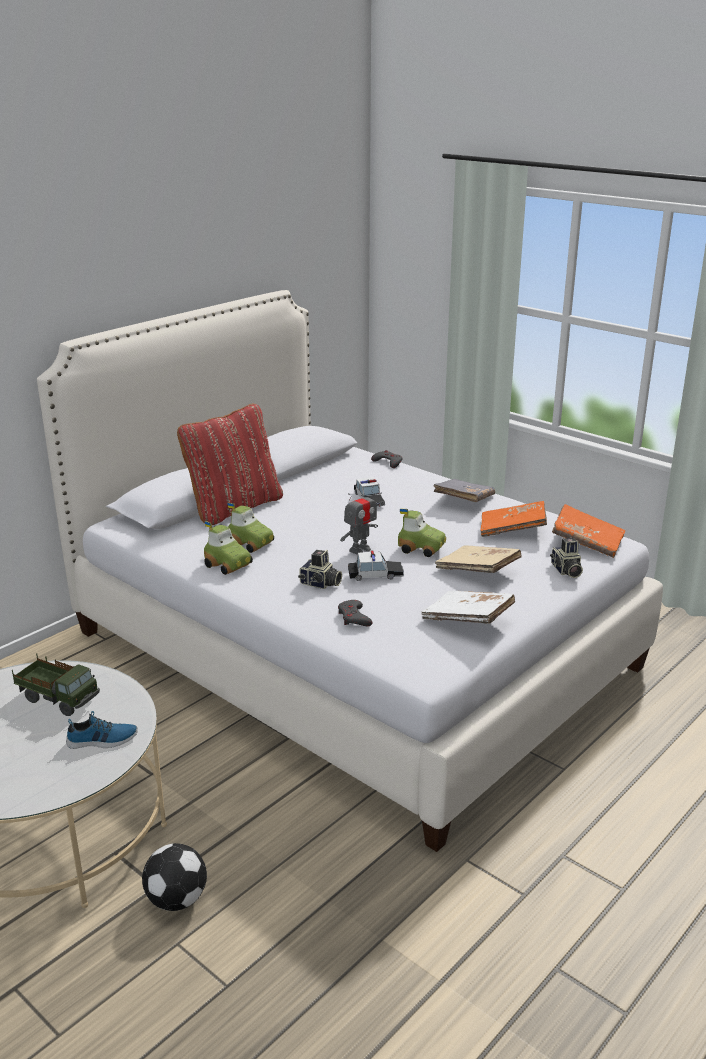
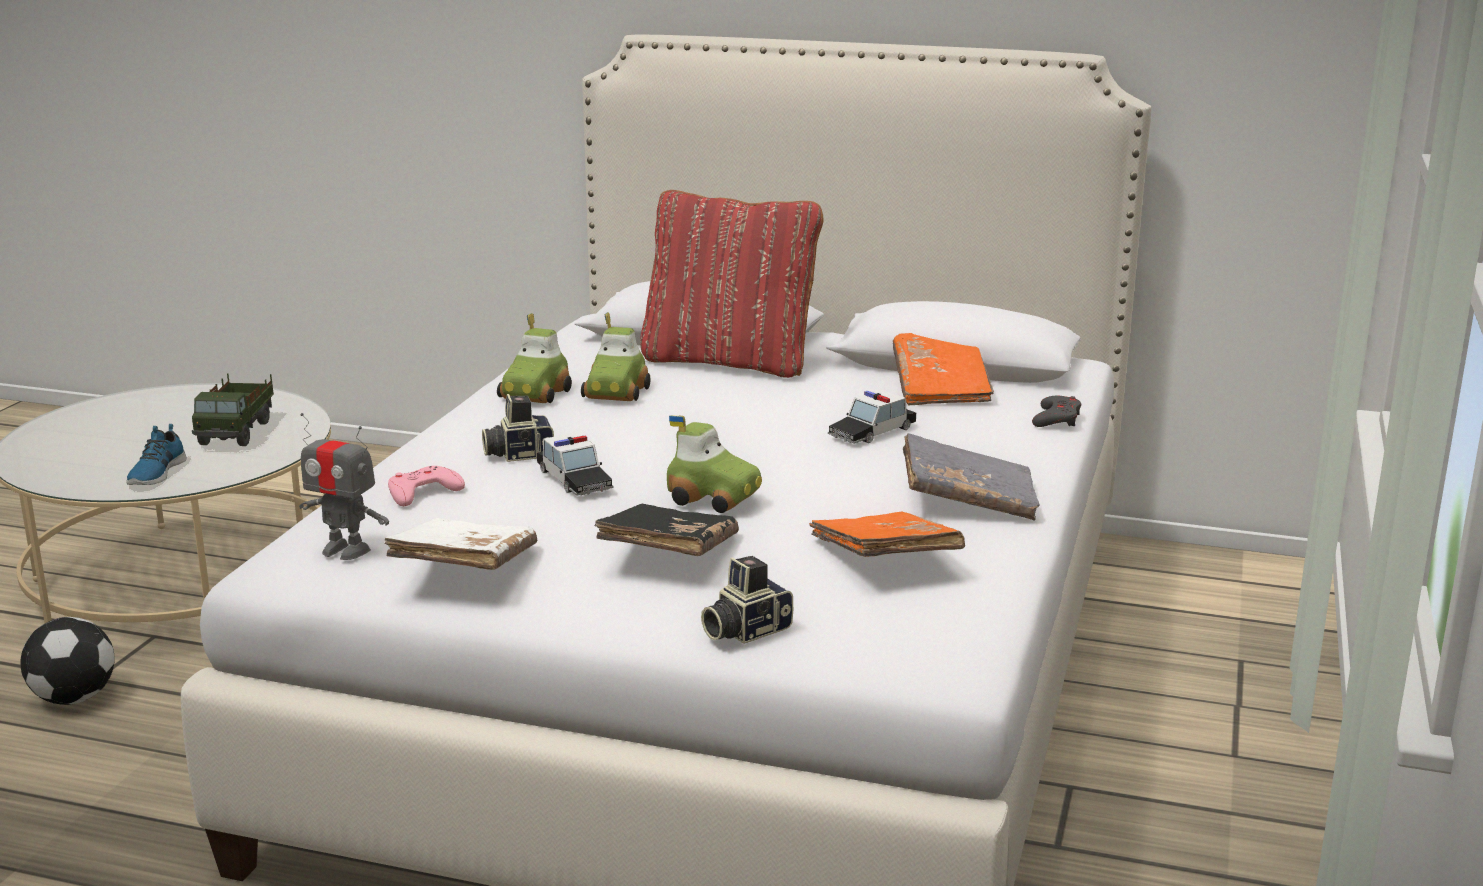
camera: 65 degrees right, 5 degrees down
shoe [66,711,138,749] -> shoe turned 45 degrees clockwise [126,424,187,485]
camera [298,550,342,589] -> camera turned 75 degrees clockwise [482,394,554,462]
grey game controller [338,600,372,626] -> pink game controller [388,466,465,506]
toy robot [340,486,378,555] -> toy robot moved to [299,413,389,560]
toy car [398,509,446,557] -> toy car turned 60 degrees counterclockwise [667,415,762,513]
beige book [435,545,522,573] -> black book [595,503,739,556]
orange book [552,504,625,558] -> orange book moved to [893,333,994,405]

